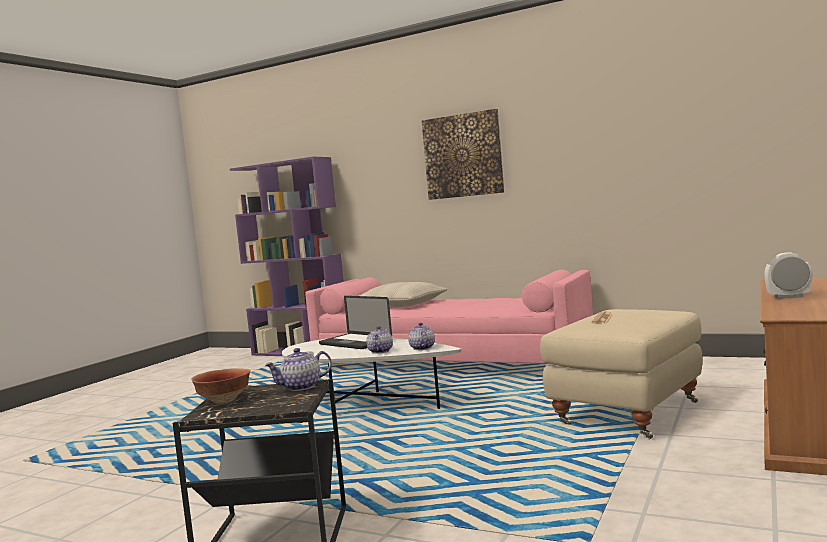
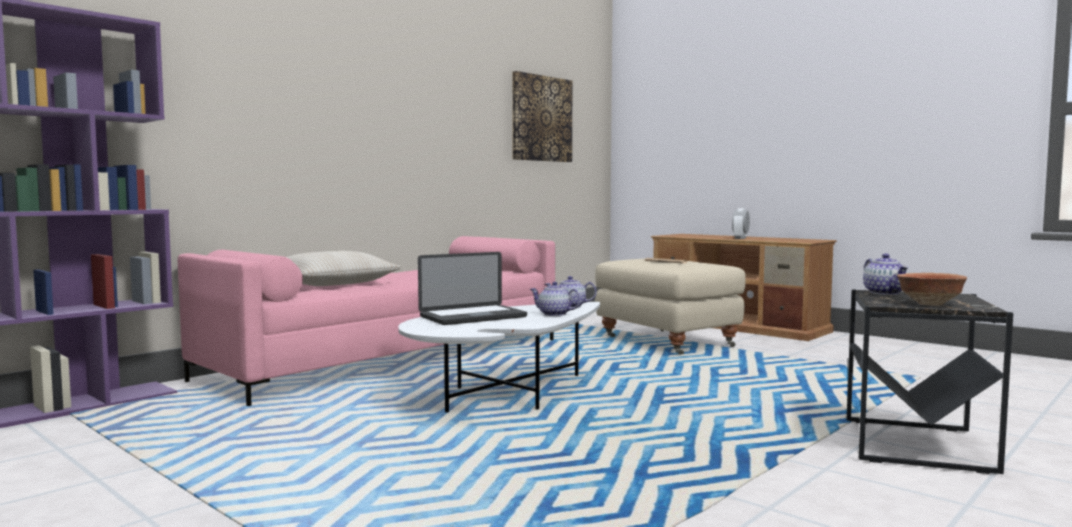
camera: 75 degrees left, 0 degrees up
picture [422,109,504,200] -> picture moved to [512,71,572,162]

